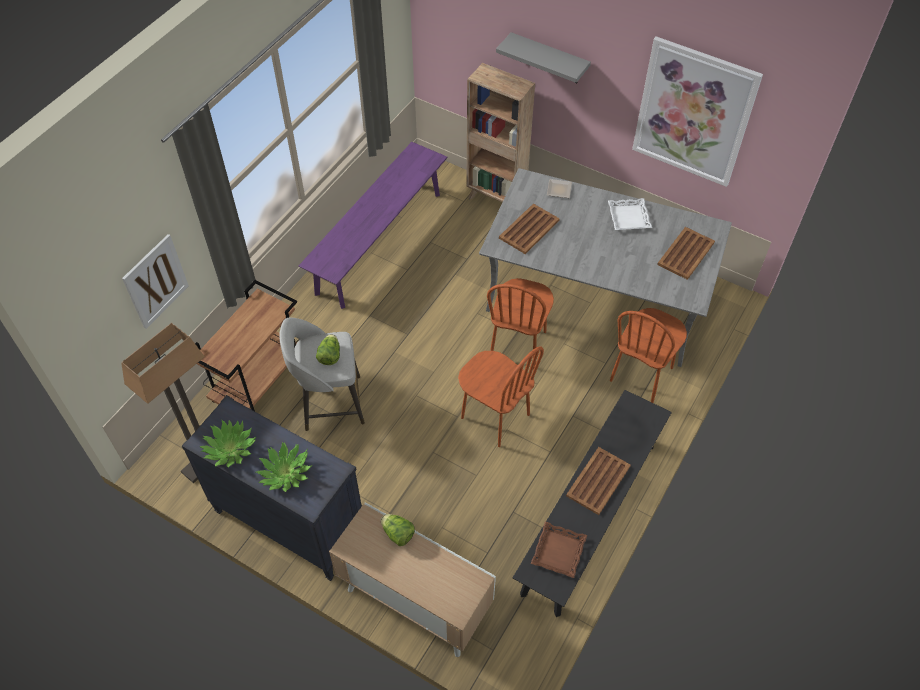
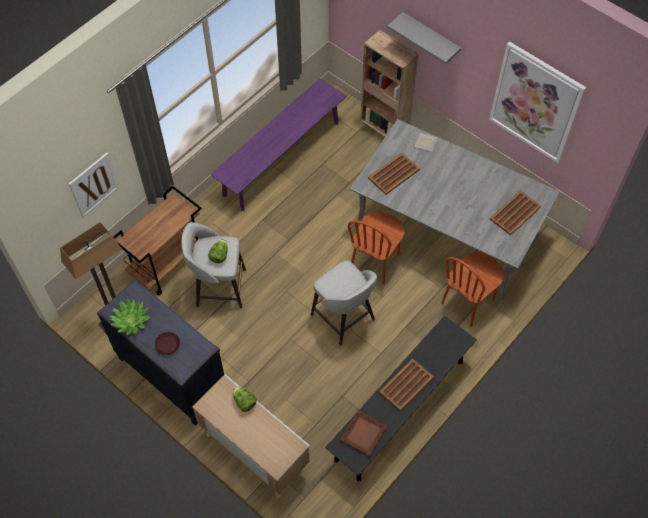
camera: 10 degrees right, 5 degrees up
potted plant [256,442,312,492] -> brown plate [155,332,180,355]
brown chair [458,346,544,447] -> grey stool [311,260,377,346]
white tray [608,198,652,230] -> none

